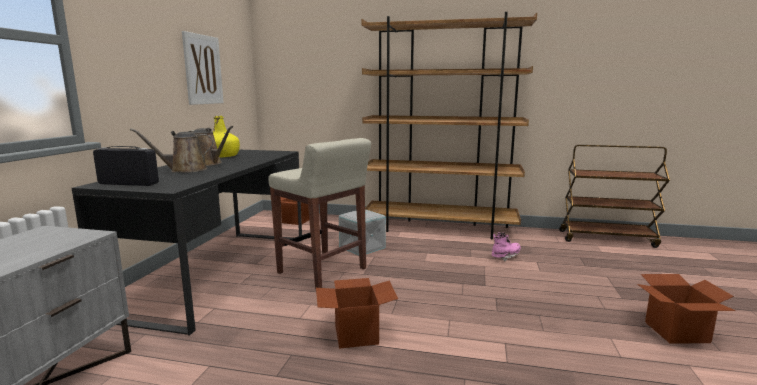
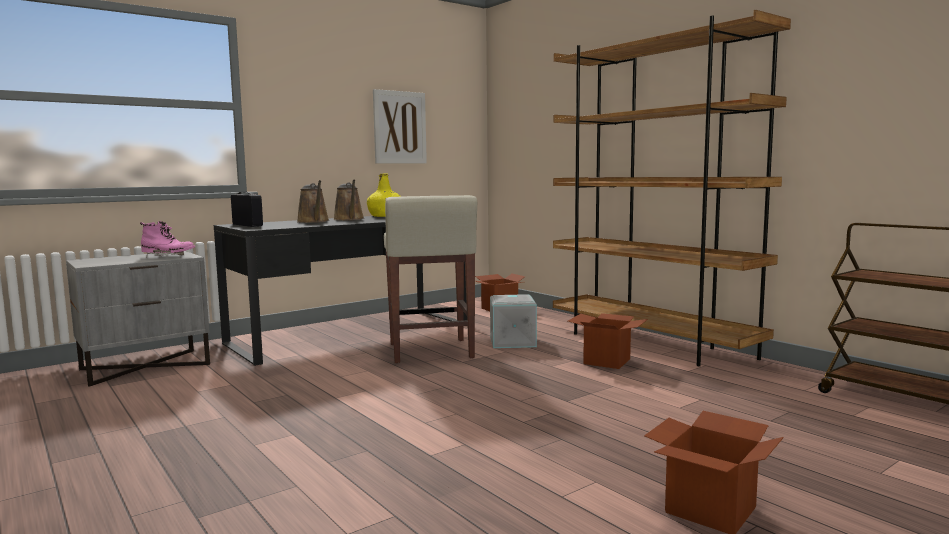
camera: 40 degrees right, 5 degrees down
brown watering can [130,128,214,173] -> brown watering can turned 135 degrees counterclockwise [297,180,329,223]
cardboard box [316,278,398,349] -> cardboard box moved to [568,313,648,369]
pink boot [492,232,521,261] -> pink boot moved to [140,221,195,258]

